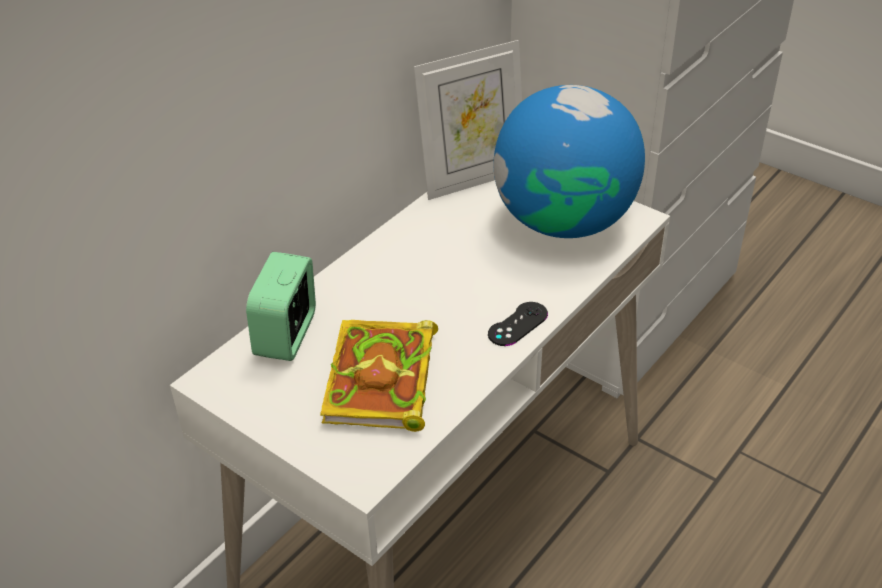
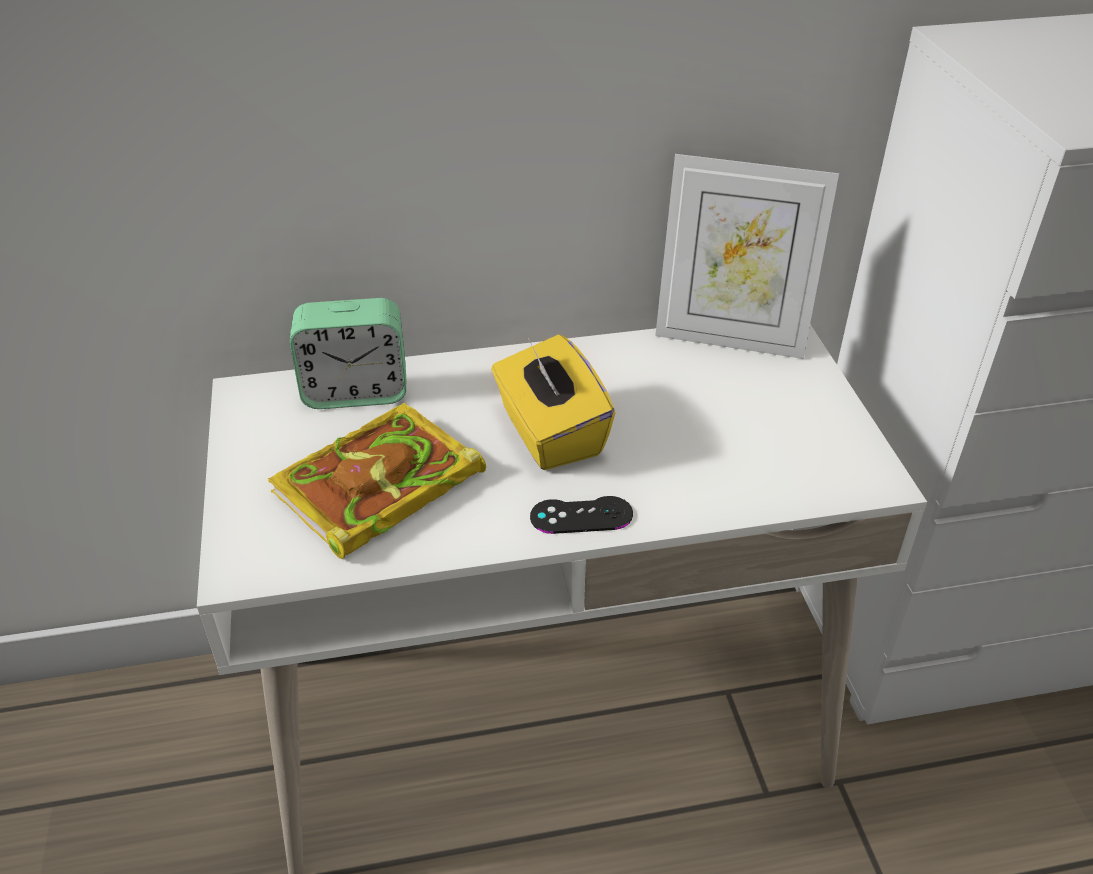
camera: 40 degrees right, 0 degrees up
alarm clock [246,252,316,361] -> alarm clock turned 150 degrees counterclockwise [290,298,407,409]
globe [493,85,645,238] -> none
none -> yellow tissue box [491,334,615,470]

